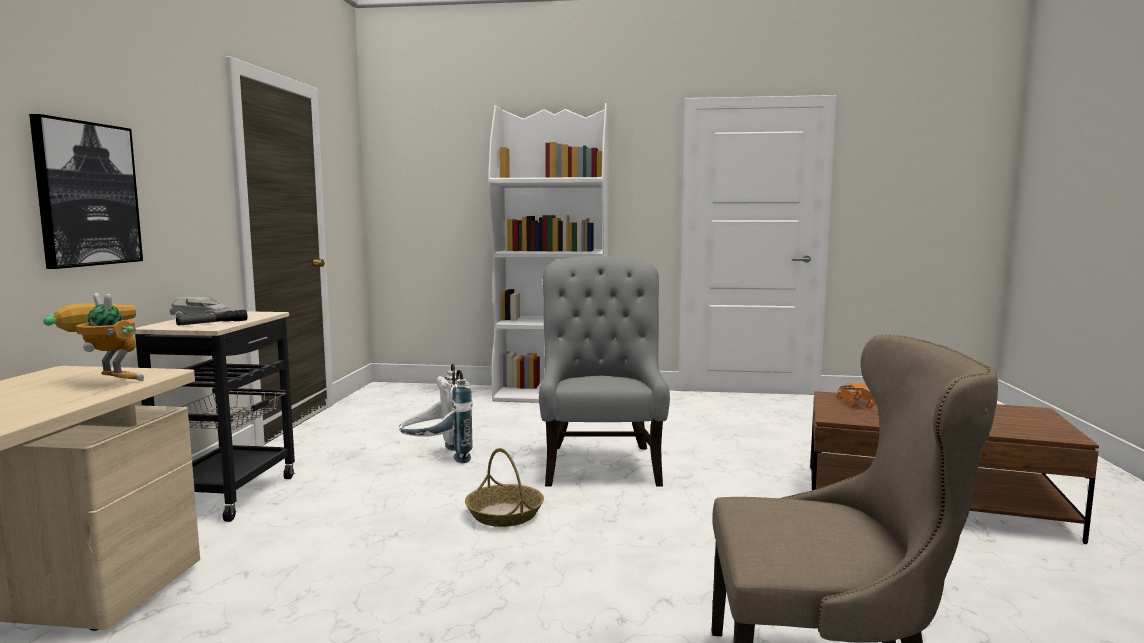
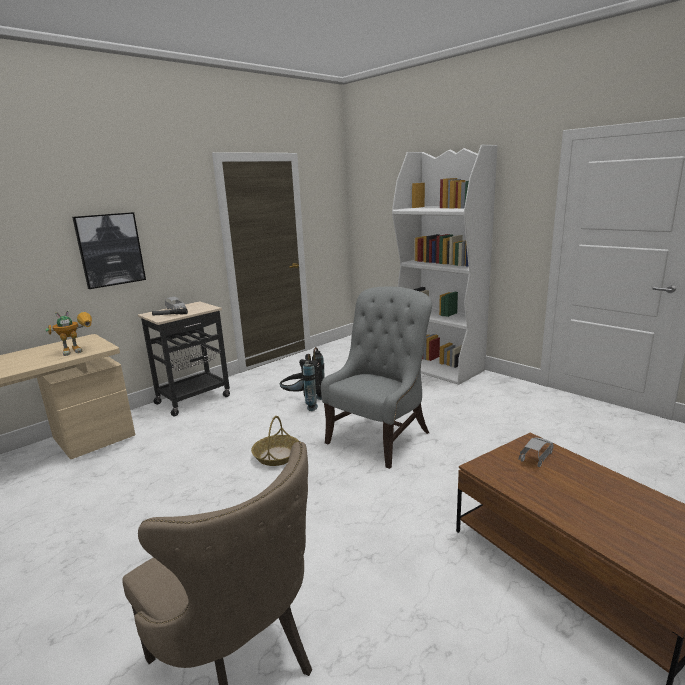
camera: 40 degrees right, 10 degrees up
toy robot [43,293,144,381] -> toy robot turned 75 degrees clockwise [45,310,92,356]
white backpack [399,364,473,463] -> black backpack [280,347,325,411]
orange toy car [838,383,876,408] -> grey toy car [519,437,554,467]

